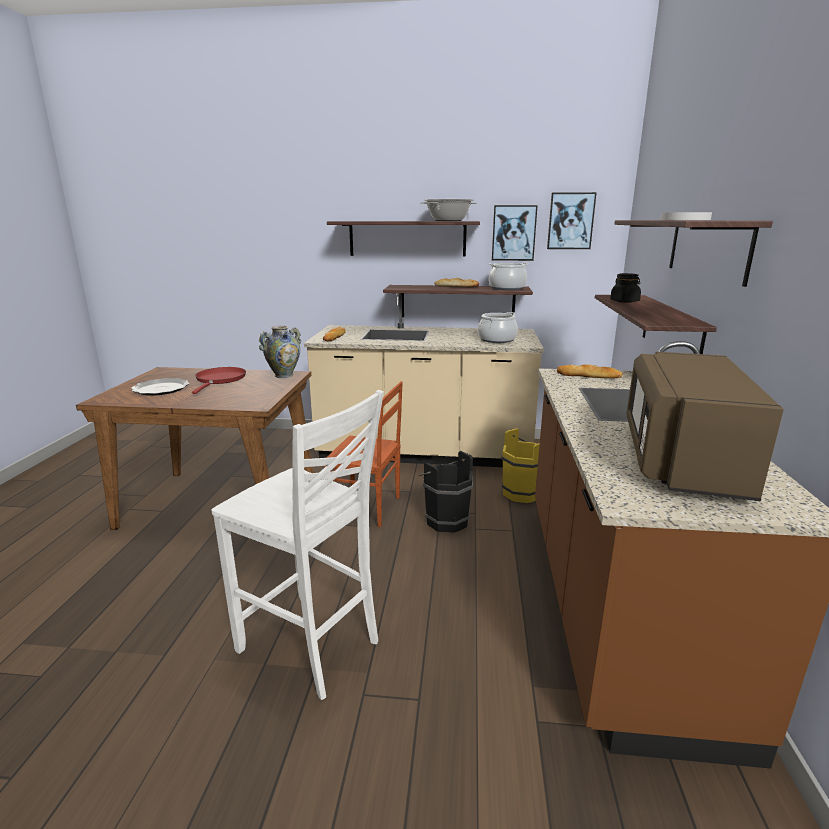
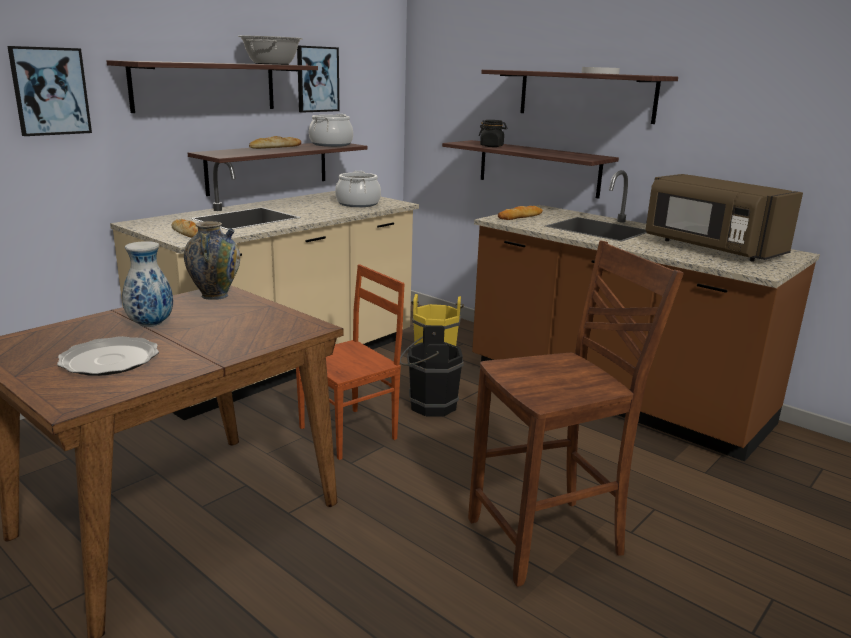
camera: 55 degrees left, 0 degrees up
red frying pan [192,367,246,394] -> vase [122,241,173,327]
white chair [212,390,384,700] -> brown chair [468,241,684,587]
picture [547,192,597,249] -> picture moved to [7,46,92,136]

